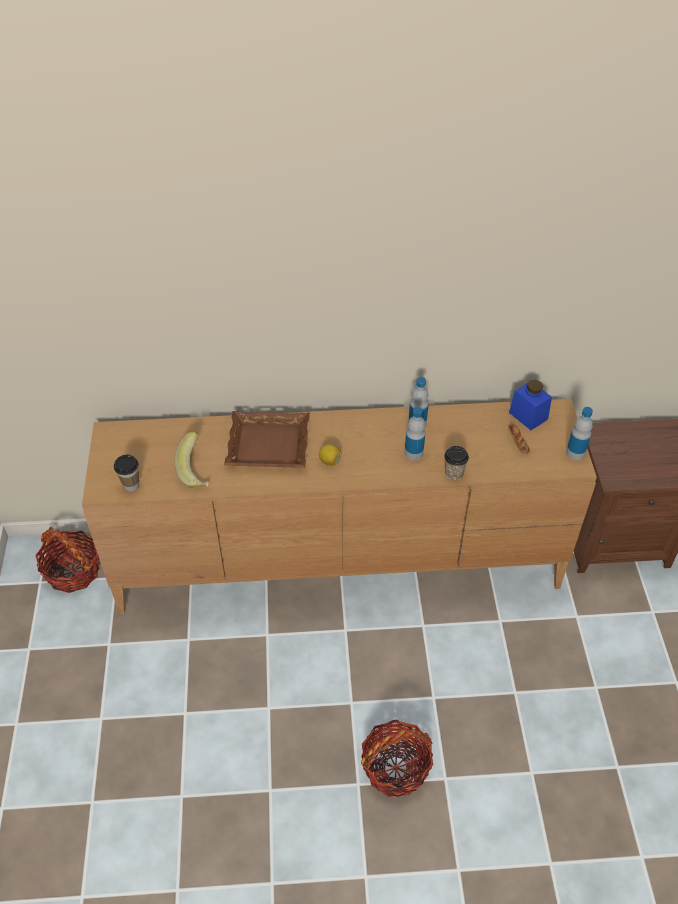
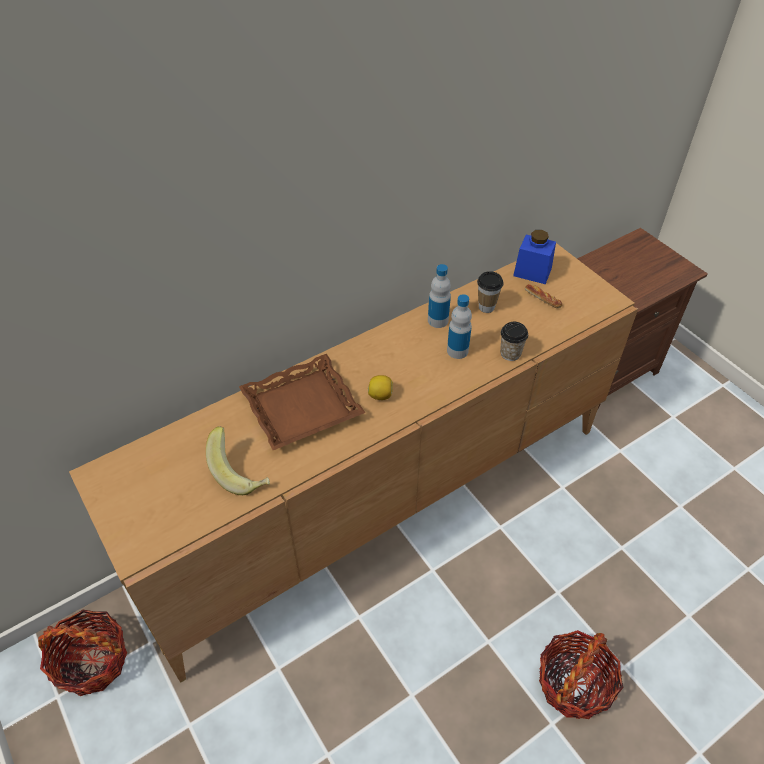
camera: 30 degrees left, 0 degrees up
cup [114,455,139,492] -> cup moved to [477,271,504,313]
bottle [566,407,593,460] -> none

